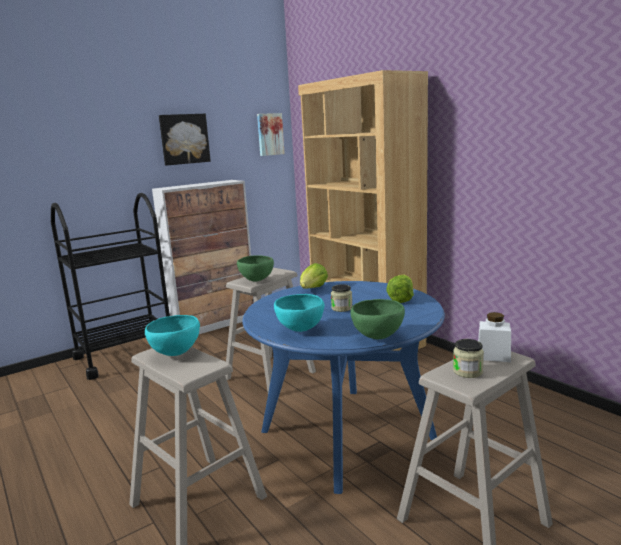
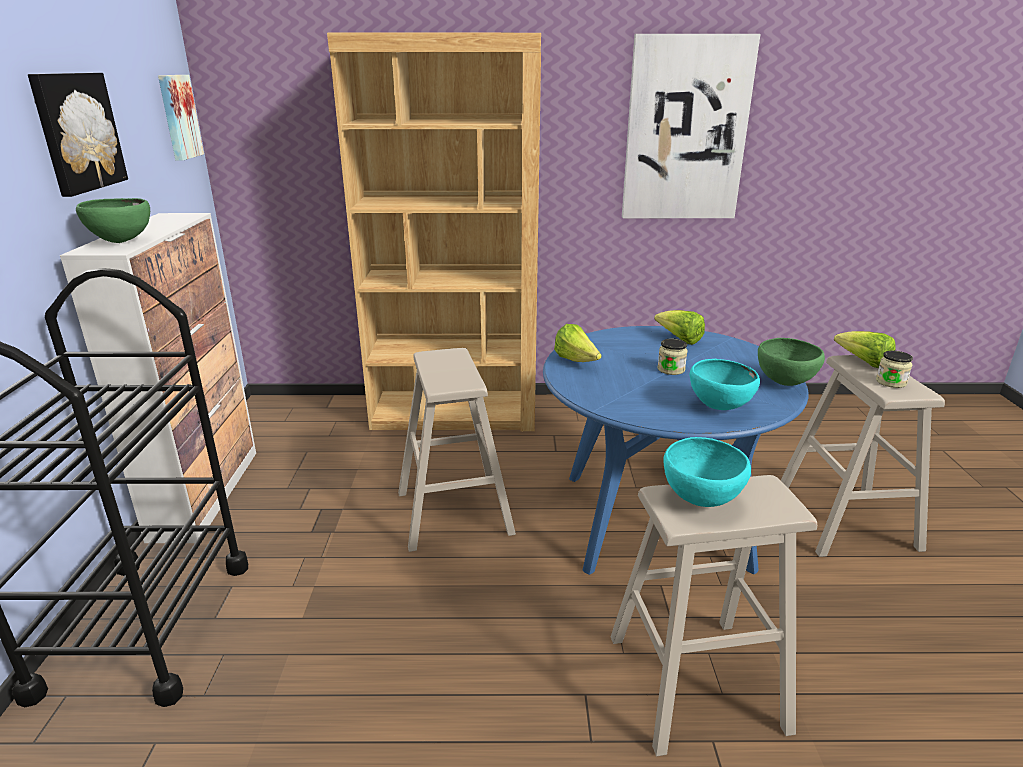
camera: 55 degrees left, 10 degrees up
green bowl [237,255,274,282] -> green bowl moved to [76,198,150,243]
white jar [478,312,511,362] -> lettuce [834,331,896,368]
none -> picture [622,34,761,218]

